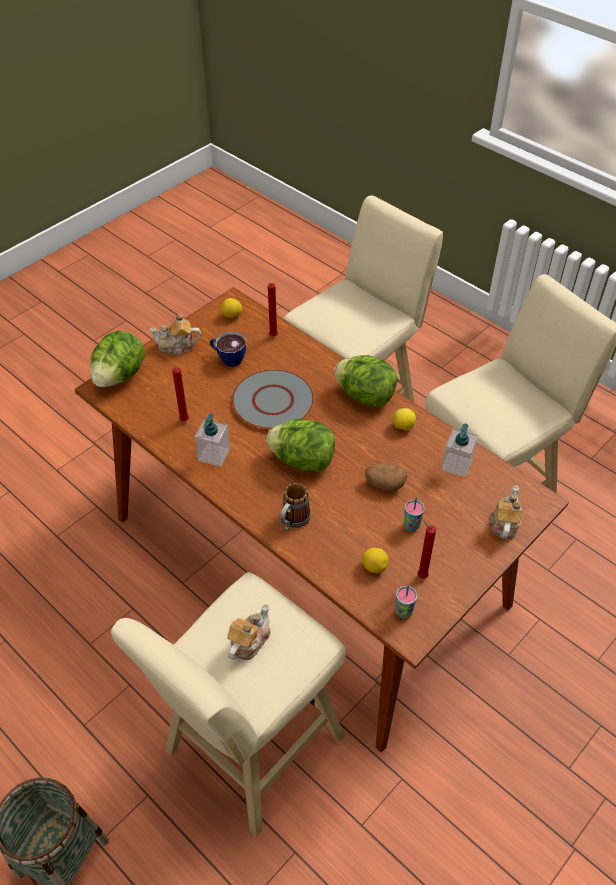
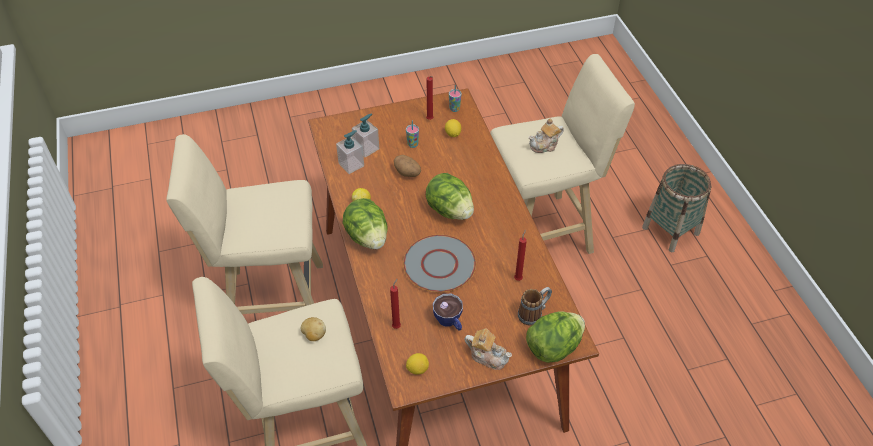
camera: 150 degrees left, 0 degrees up
soap dispenser [194,413,230,467] -> soap dispenser moved to [352,114,379,158]
mug [280,483,311,531] -> mug moved to [518,287,552,326]
teapot [489,485,523,539] -> none
none -> potato [301,317,326,341]

